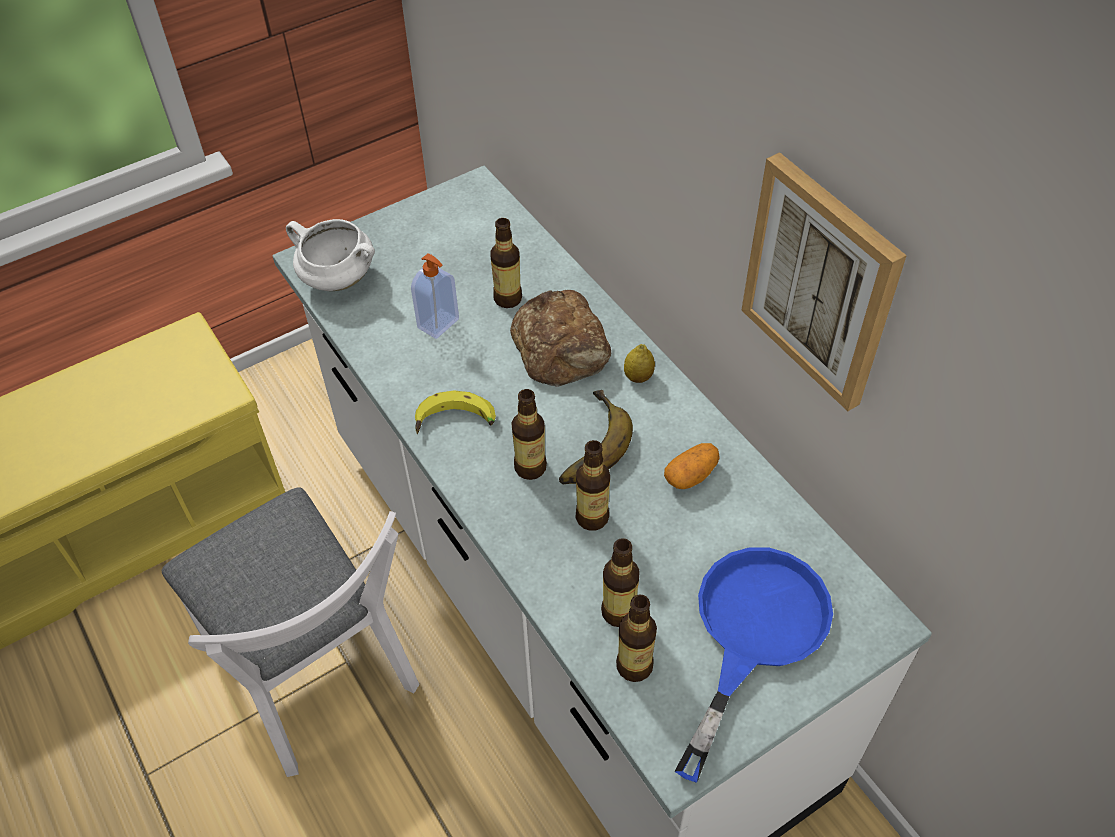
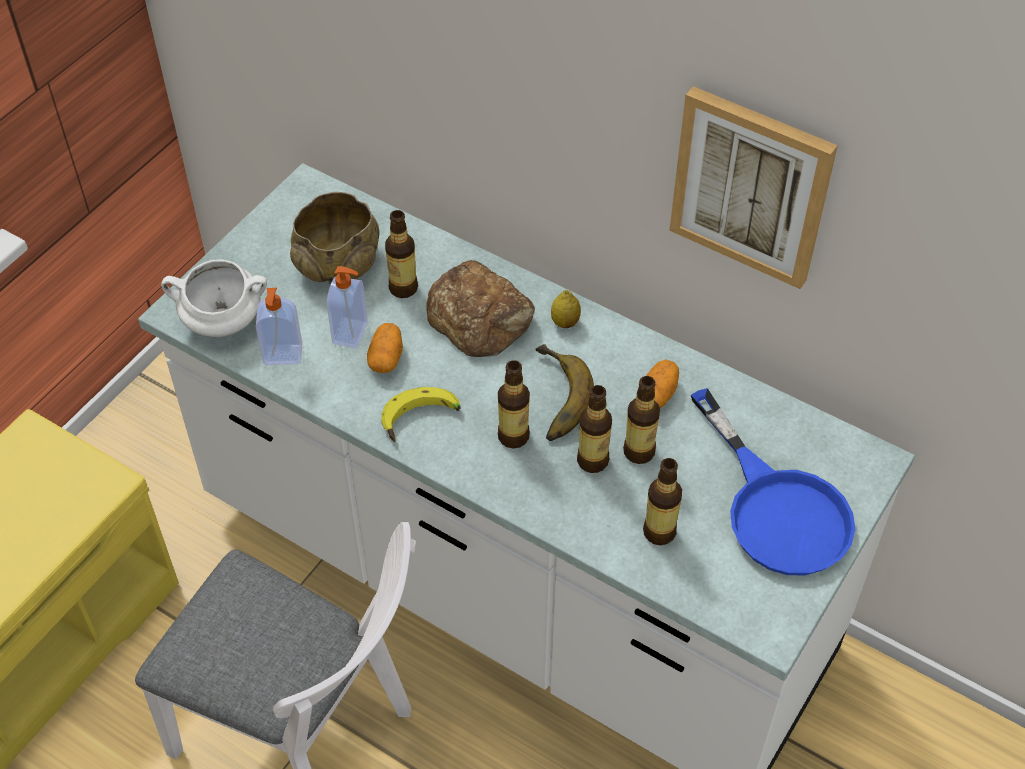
camera: 25 degrees left, 0 degrees up
bottle [616,595,657,682] -> bottle moved to [623,376,660,464]
blue frying pan [674,548,833,783] -> blue frying pan turned 150 degrees clockwise [691,388,855,575]
none -> soap dispenser [256,288,302,365]
none -> beige bowl [290,192,380,284]
none -> potato [367,323,403,373]

